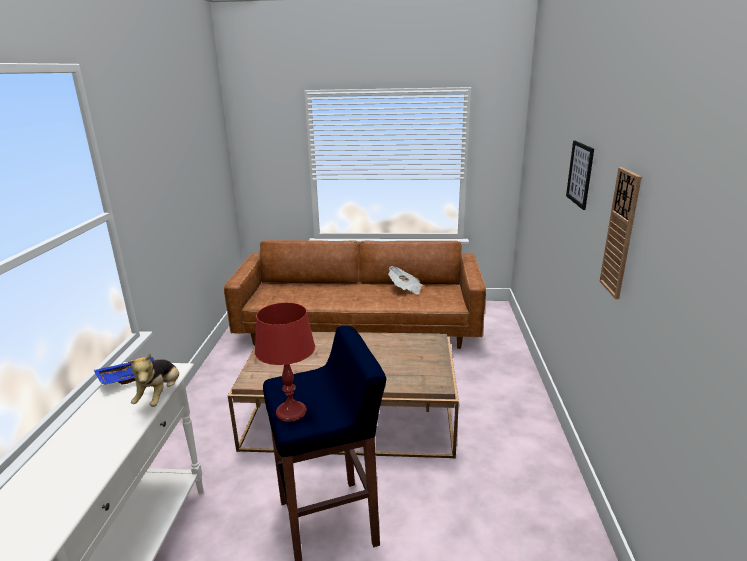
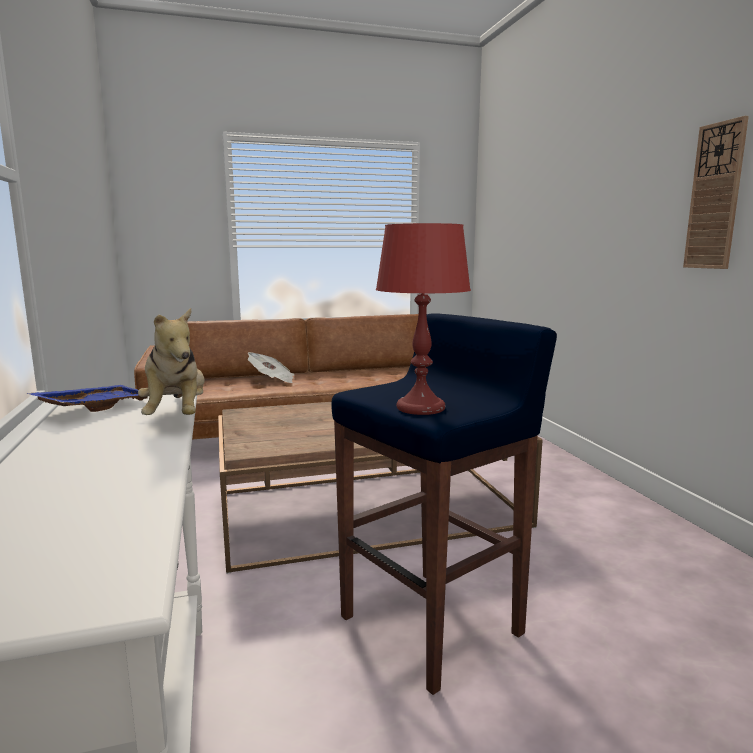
camera: 20 degrees left, 10 degrees down
newspaper [388,266,422,294] -> newspaper moved to [248,352,294,383]
picture [566,141,594,210] -> none

